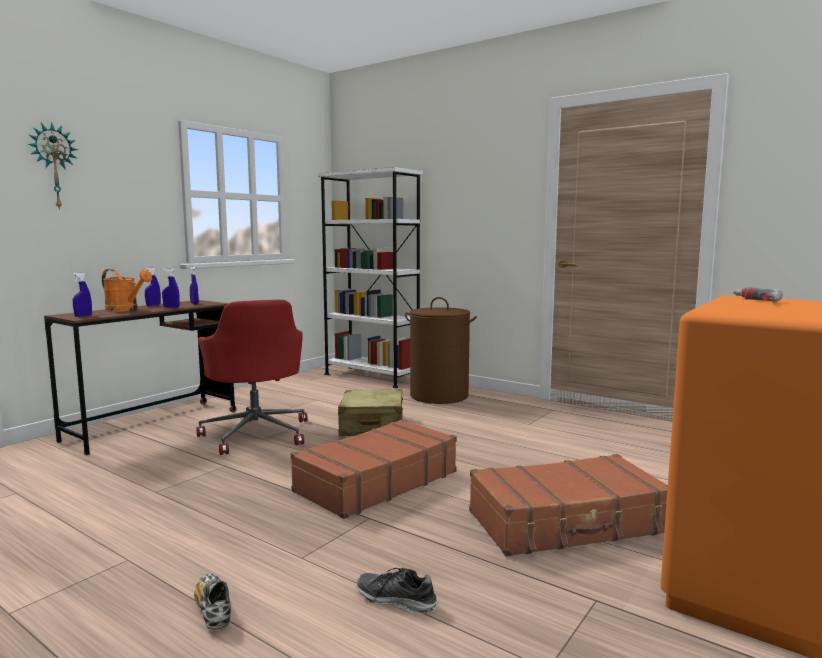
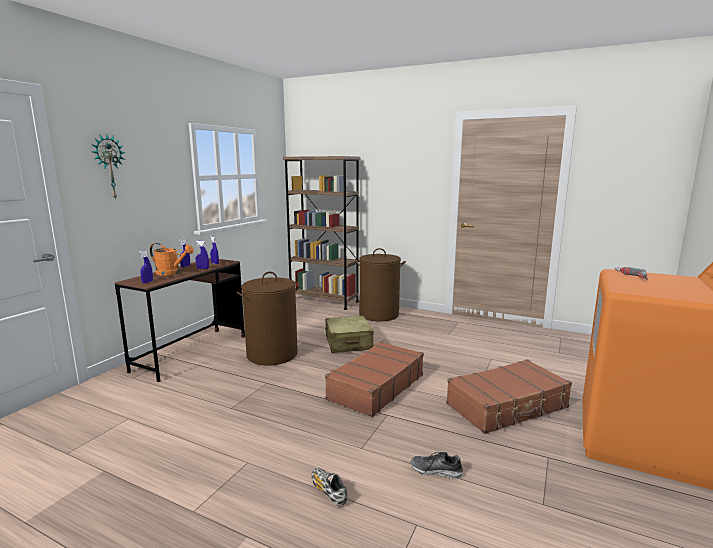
camera: 10 degrees left, 5 degrees up
red office chair [196,300,308,455] -> brown laundry basket [237,272,300,366]
white bookcase [318,167,423,388] -> brown bookcase [283,156,361,310]

